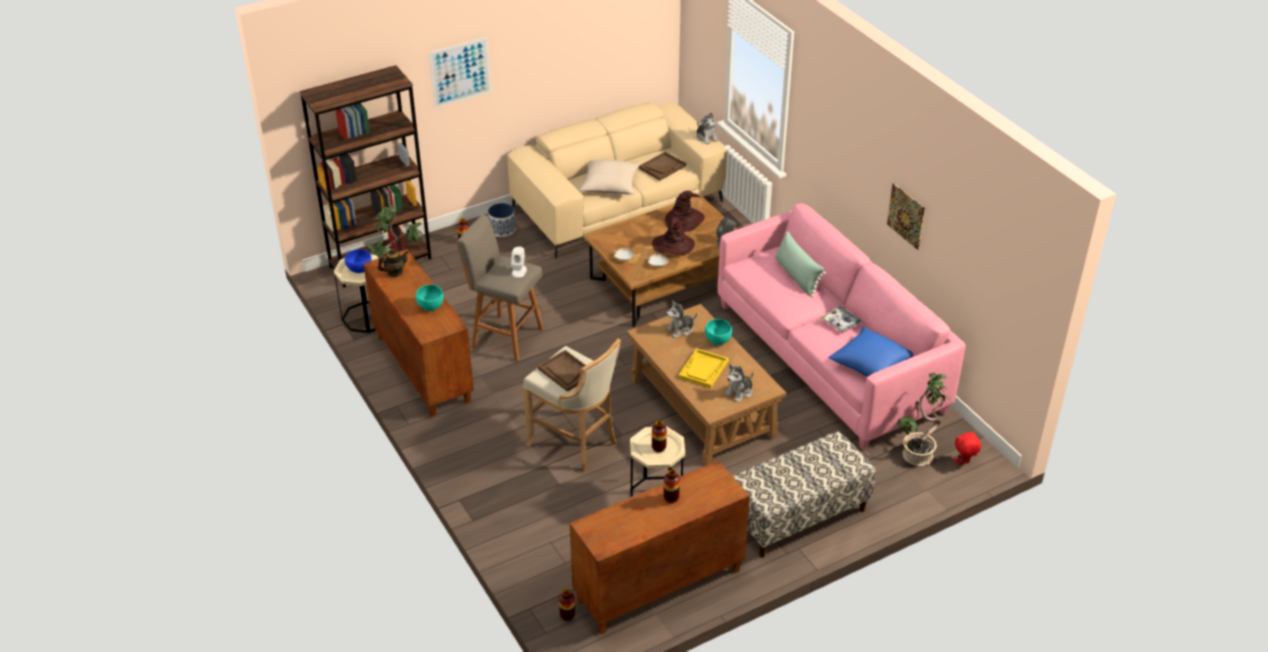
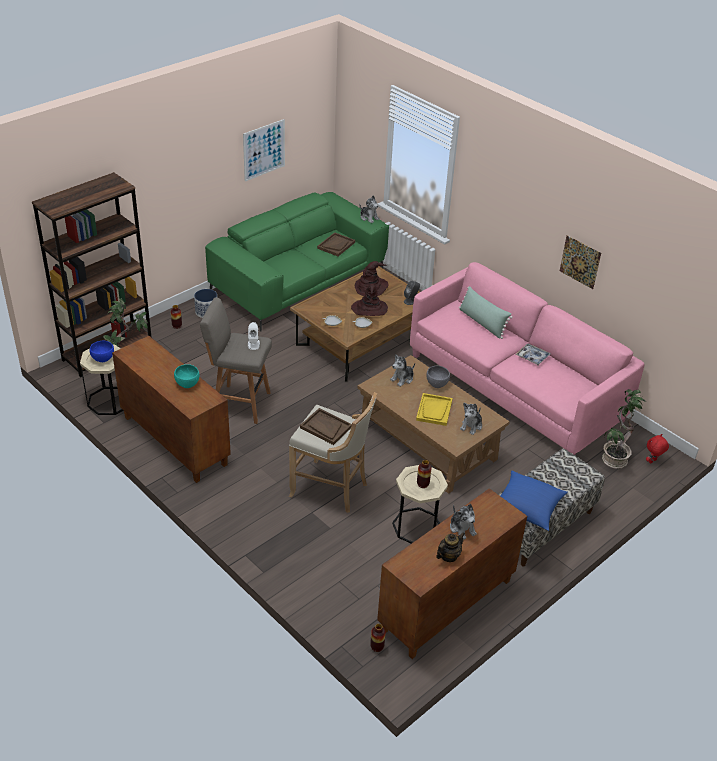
camera: 15 degrees left, 0 degrees up
teapot [378,248,409,277] -> teapot moved to [436,532,465,562]
picture [429,37,491,108] -> picture moved to [243,119,285,182]
beige sofa [507,102,729,259] -> green sofa [205,192,389,331]
beige pillow [579,160,640,194] -> none
vase [664,469,680,503] -> plush toy [450,504,477,540]
turquoise bowl [705,319,732,345] -> grey bowl [426,366,450,388]
blue pillow [828,327,913,377] -> blue pillow moved to [500,471,568,531]

